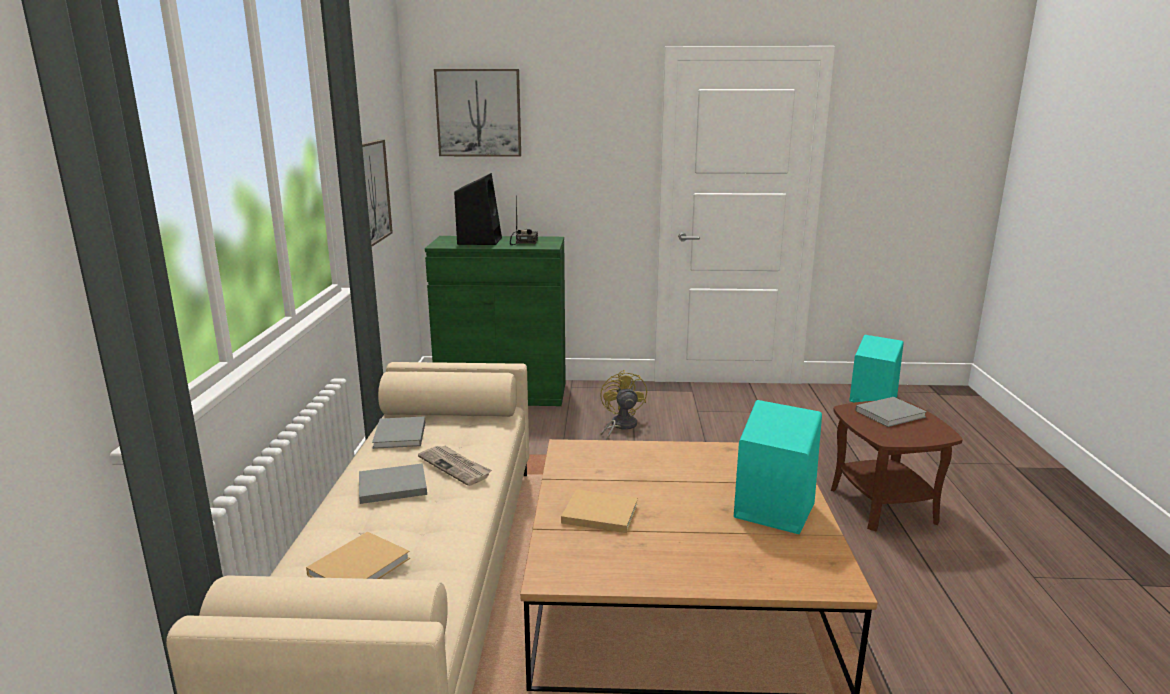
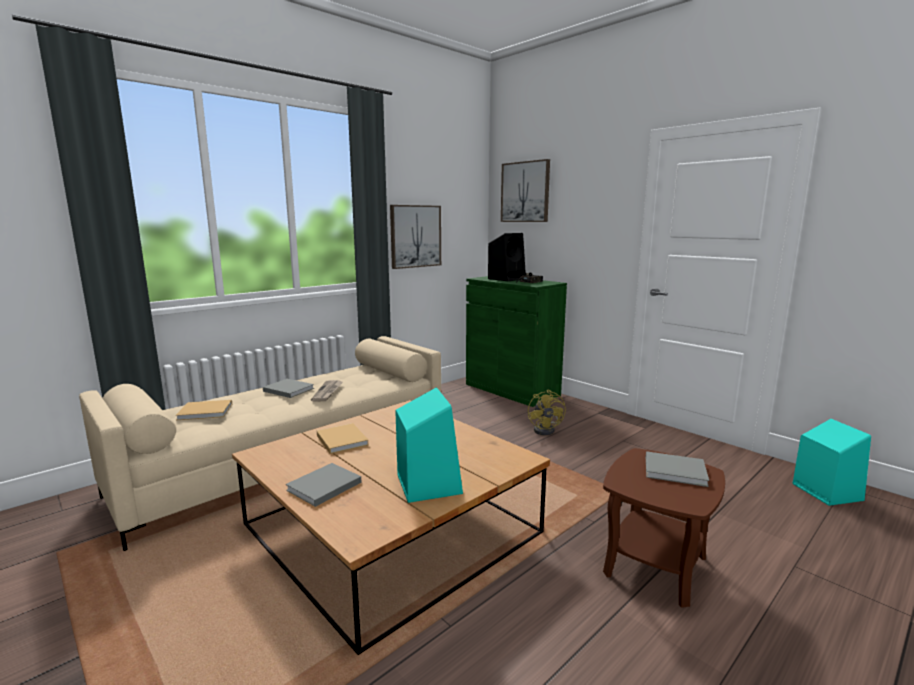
camera: 45 degrees right, 5 degrees down
grey book [372,416,425,449] -> grey book moved to [286,463,361,507]
yellow fan [600,370,647,440] -> yellow fan turned 135 degrees clockwise [528,390,566,435]

